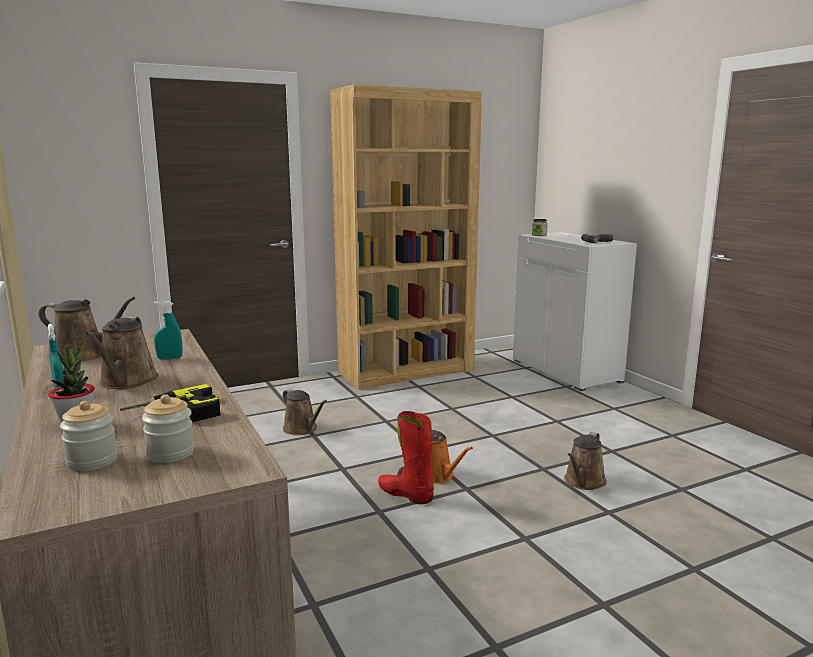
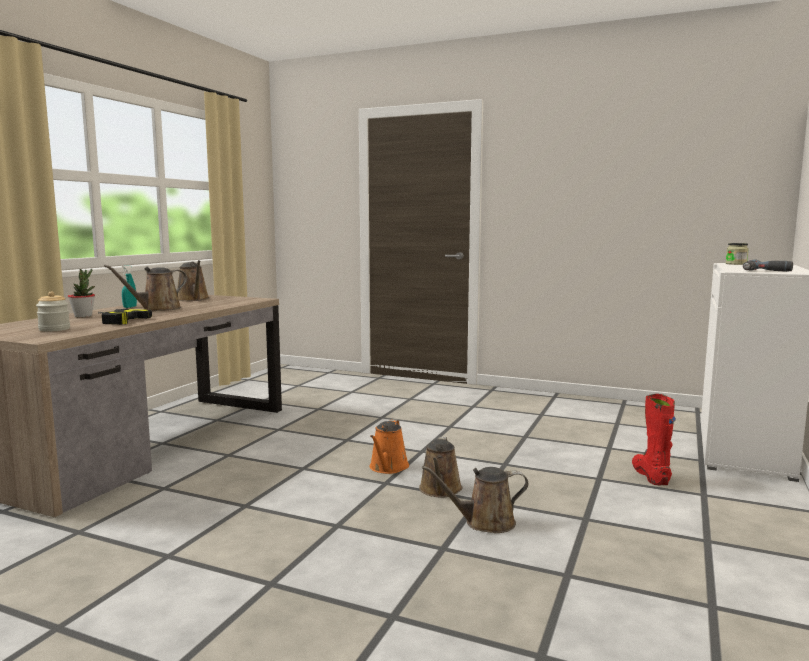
camera: 50 degrees right, 5 degrees down
jar [60,401,117,471] -> none
turquoise spray bottle [154,301,183,359] -> none
brown watering can [283,389,327,435] -> brown watering can moved to [419,437,462,497]
brown bookcase [330,84,482,389] -> none
red boot [378,411,434,504] -> red boot moved to [632,394,676,485]

